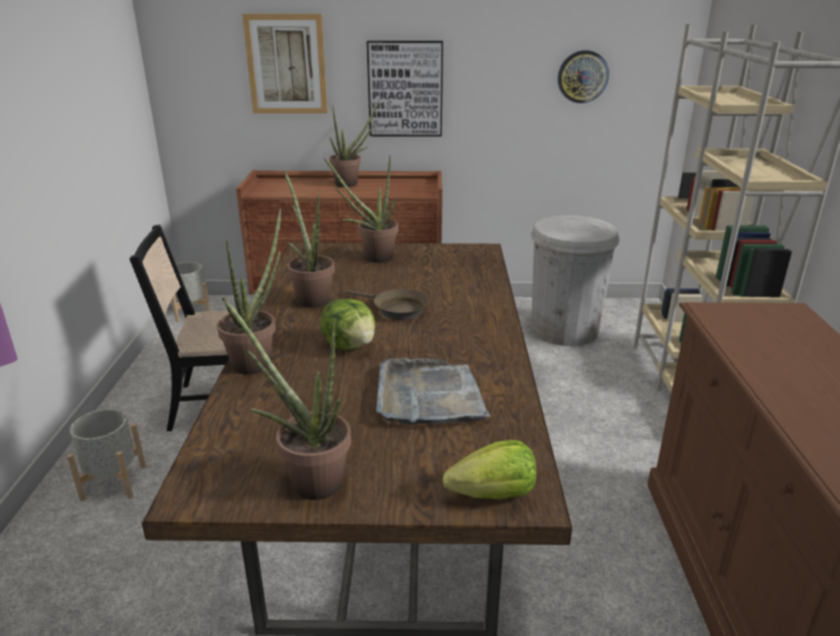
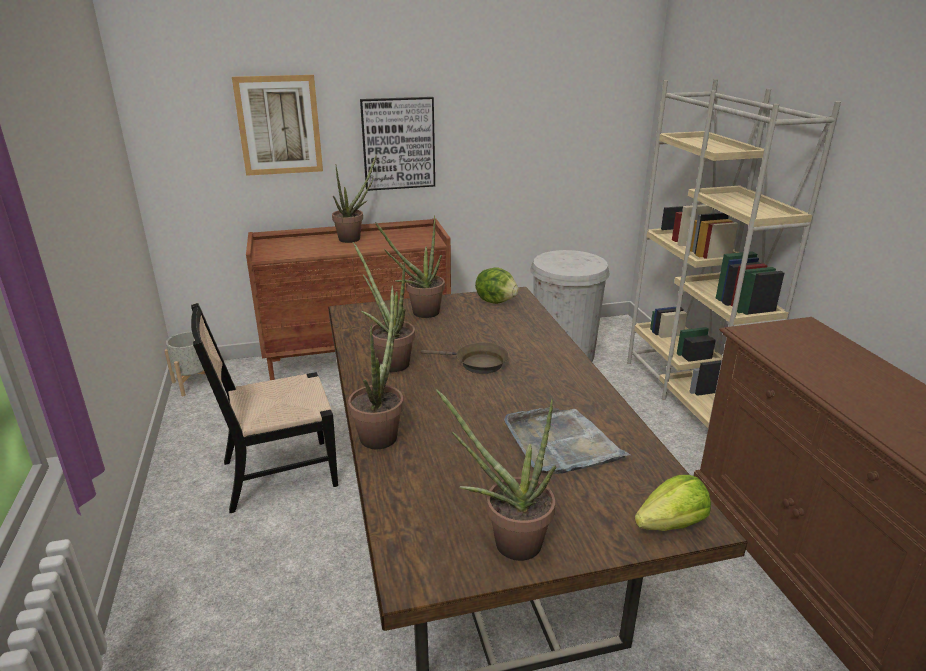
camera: 15 degrees left, 0 degrees up
grey planter [67,409,146,501] -> none
lettuce [320,298,375,350] -> lettuce moved to [475,268,519,304]
wall clock [558,50,609,103] -> none

